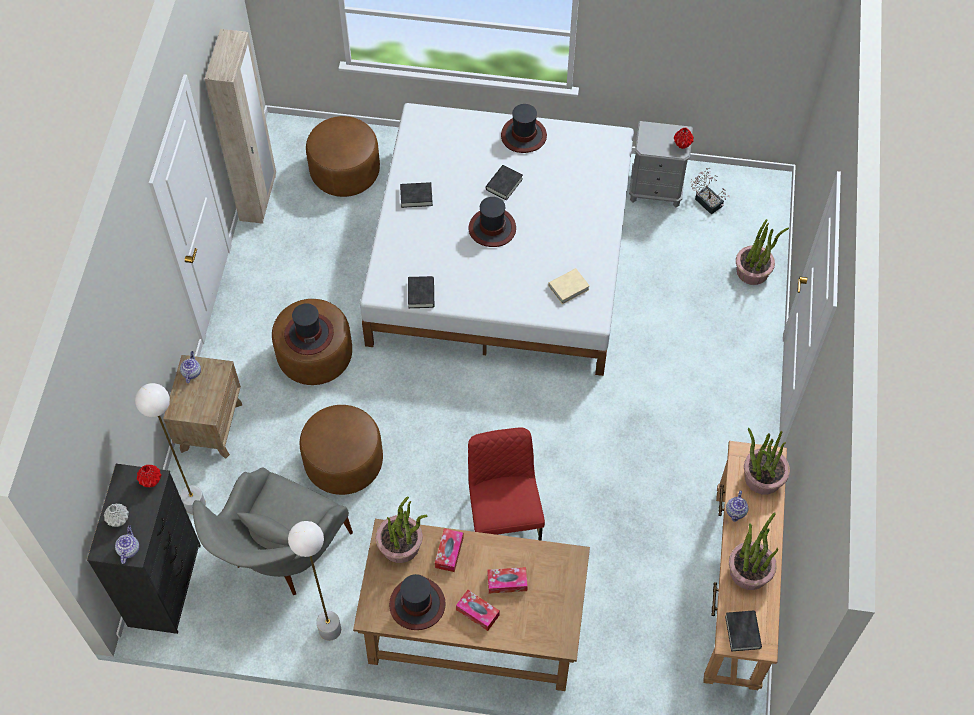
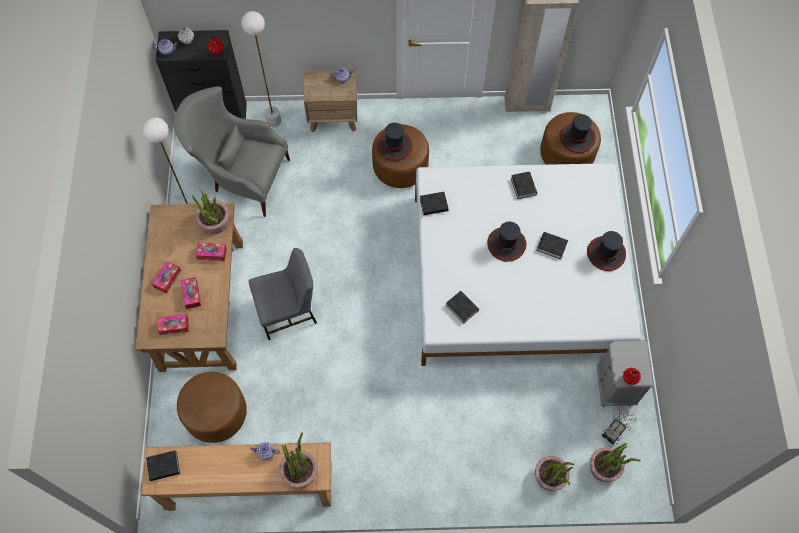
camera: 80 degrees right, 5 degrees up
brown ottoman [300,405,383,495] -> brown ottoman moved to [177,372,247,443]
hat [389,574,446,630] -> hat moved to [560,114,596,153]
red chair [468,427,545,541] -> grey chair [249,248,317,340]
beige book [548,268,590,304] -> black book [446,291,479,324]
potted plant [729,512,778,590] -> potted plant moved to [590,443,641,482]
none -> tissue box [157,314,189,335]

